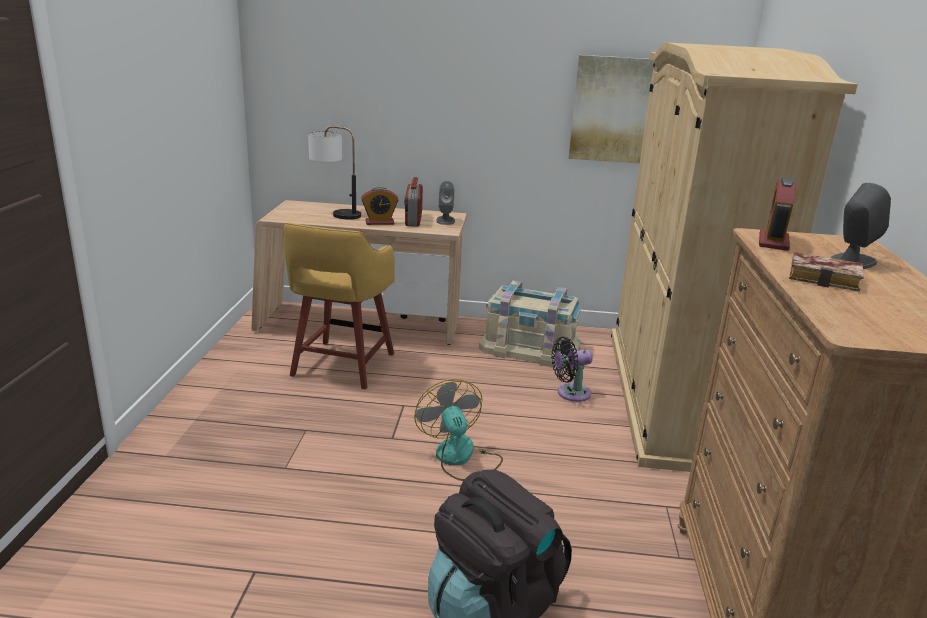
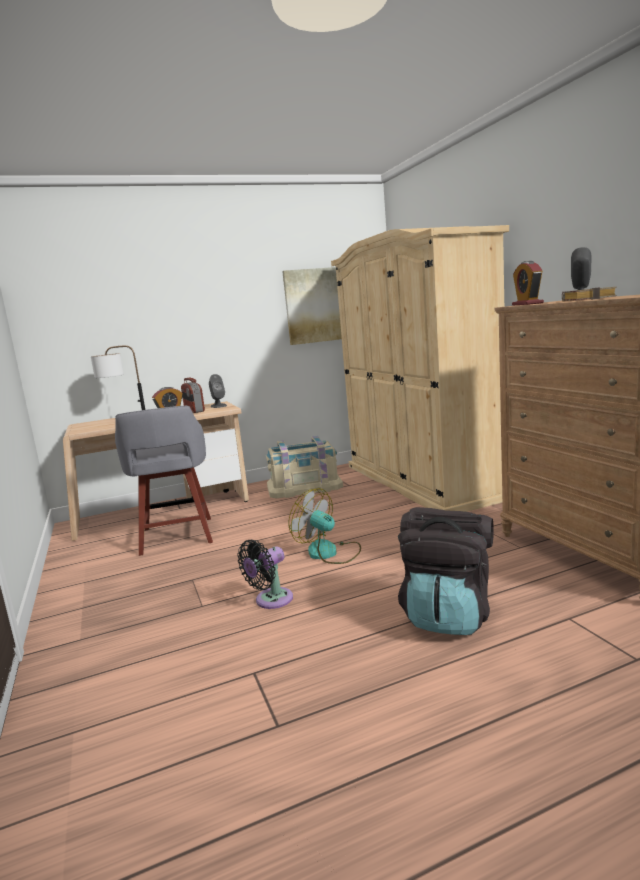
camera: 25 degrees left, 10 degrees down
yellow stool [284,222,395,389] -> grey stool [115,406,213,556]
black fan [551,337,593,402] -> black fan moved to [237,540,293,609]

